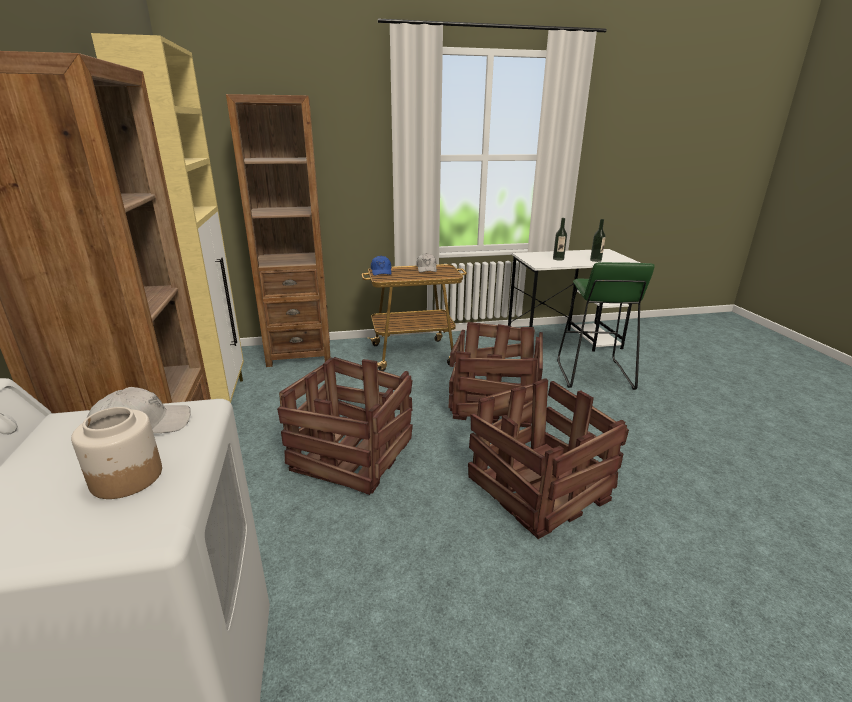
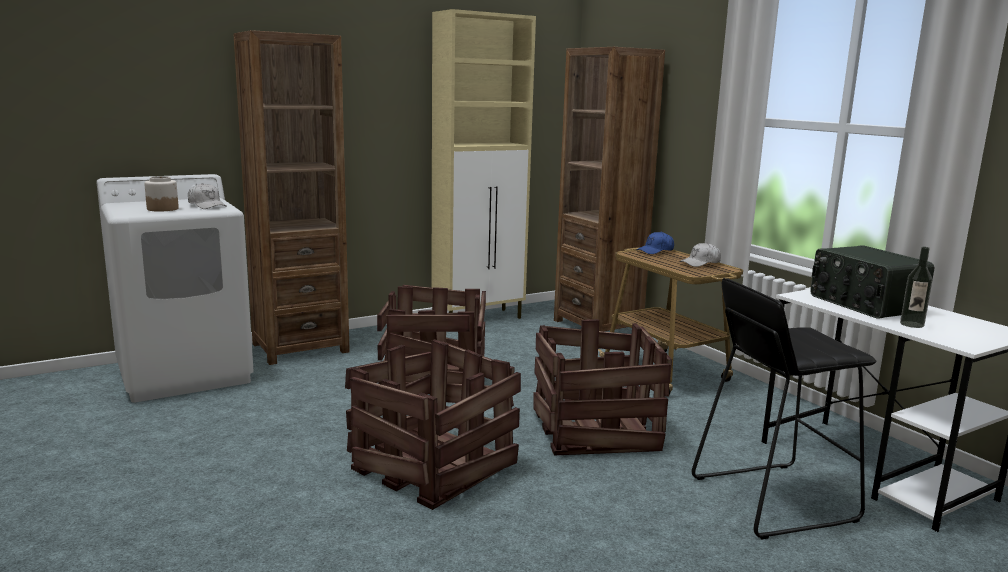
camera: 70 degrees right, 10 degrees down
bottle [553,218,567,260] -> radio [810,245,934,319]
green stool [557,262,654,390] -> black stool [692,278,876,539]

